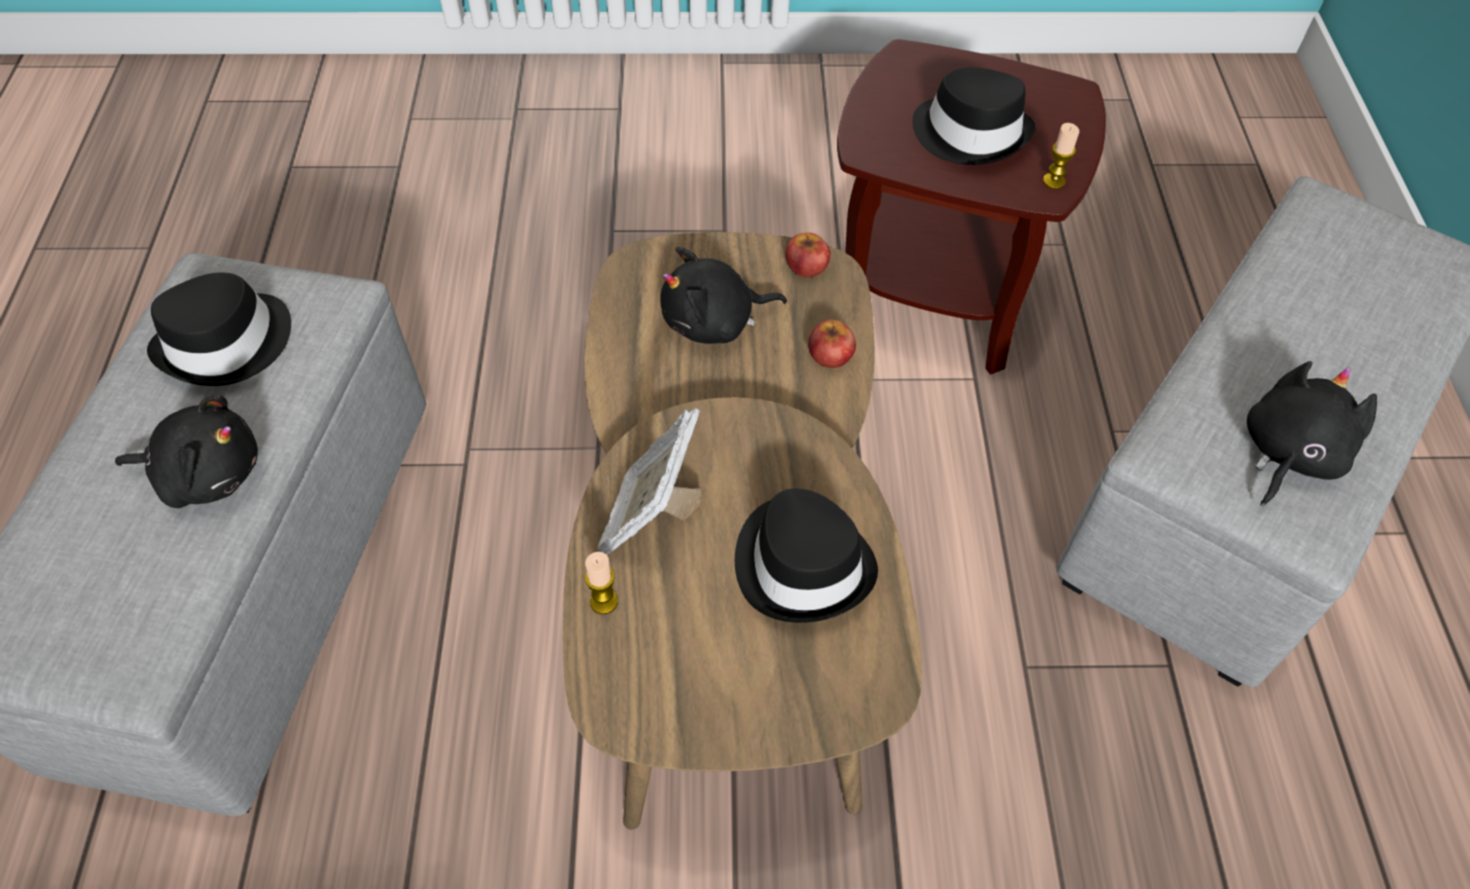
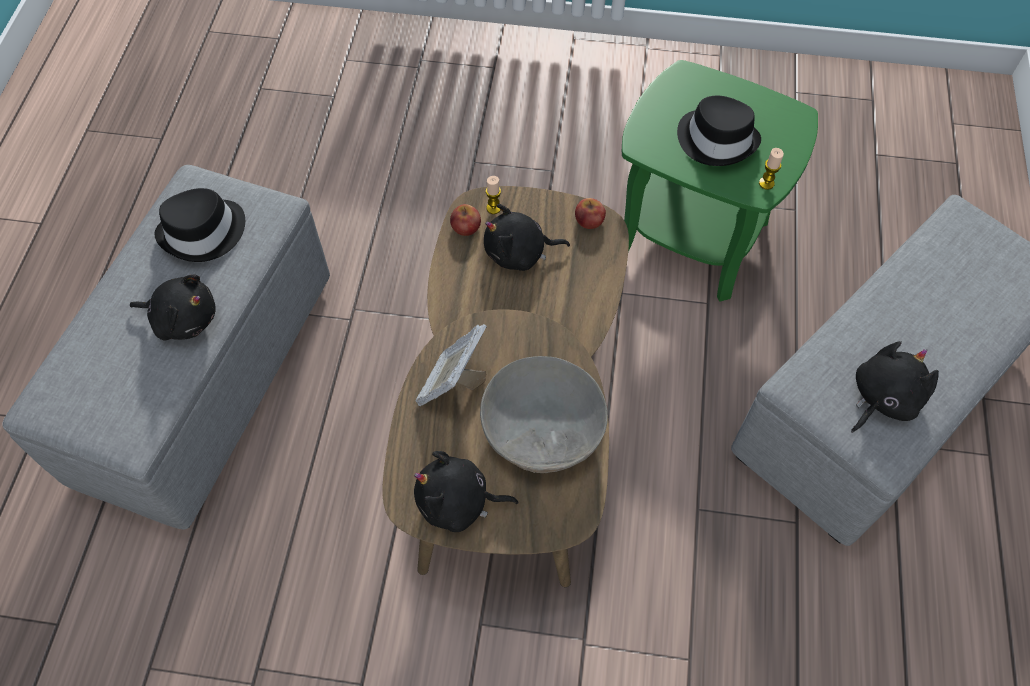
camera: 10 degrees right, 5 degrees up
candle [585,552,618,614] -> candle moved to [486,176,501,214]
black hat [735,489,878,623] -> grey bowl [480,356,608,473]
apple [808,319,856,368] -> apple moved to [450,204,481,236]
brown side table [837,39,1106,375] -> green side table [622,60,818,302]
none -> black plush toy [414,451,519,532]

